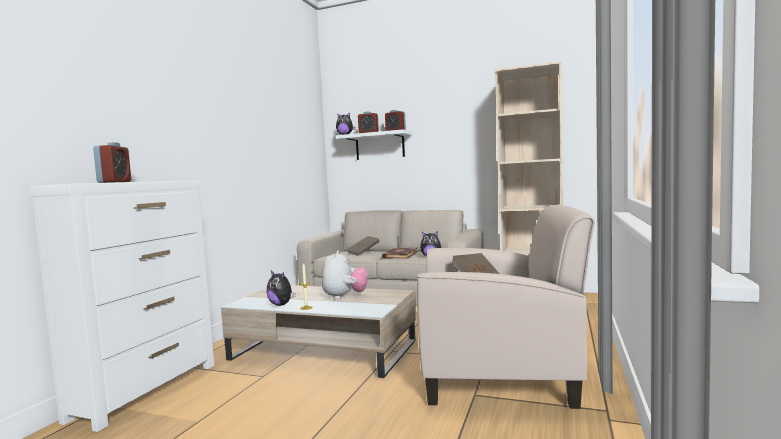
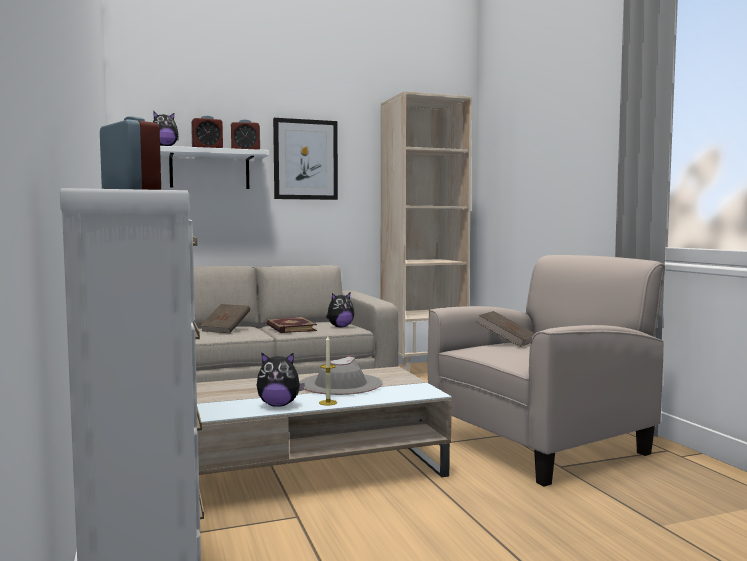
camera: 40 degrees left, 0 degrees up
plush toy [322,251,368,300] -> grey hat [299,356,383,395]
none -> picture [273,118,338,200]

